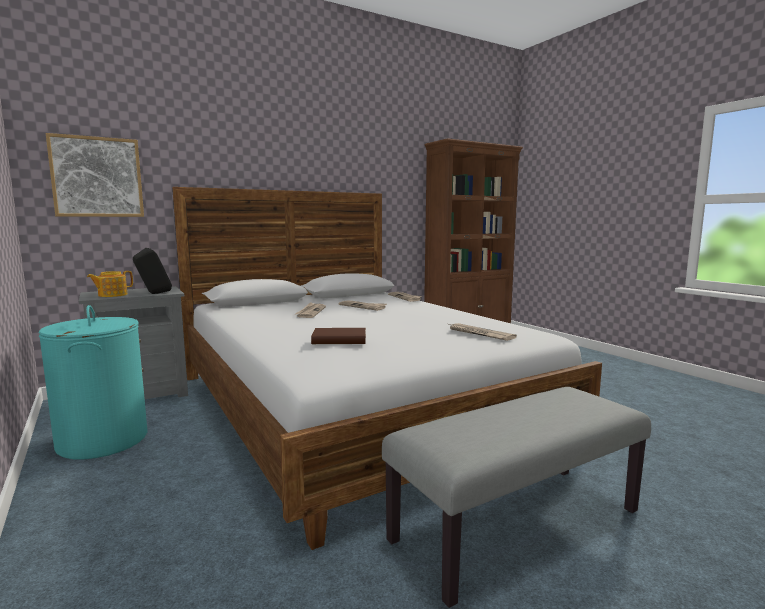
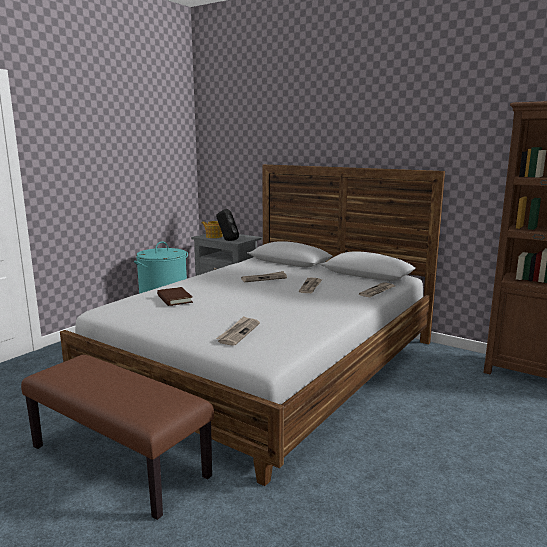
camera: 65 degrees right, 5 degrees up
picture [46,133,144,217] -> none
grey bench [382,387,651,608] -> brown bench [21,354,214,520]

